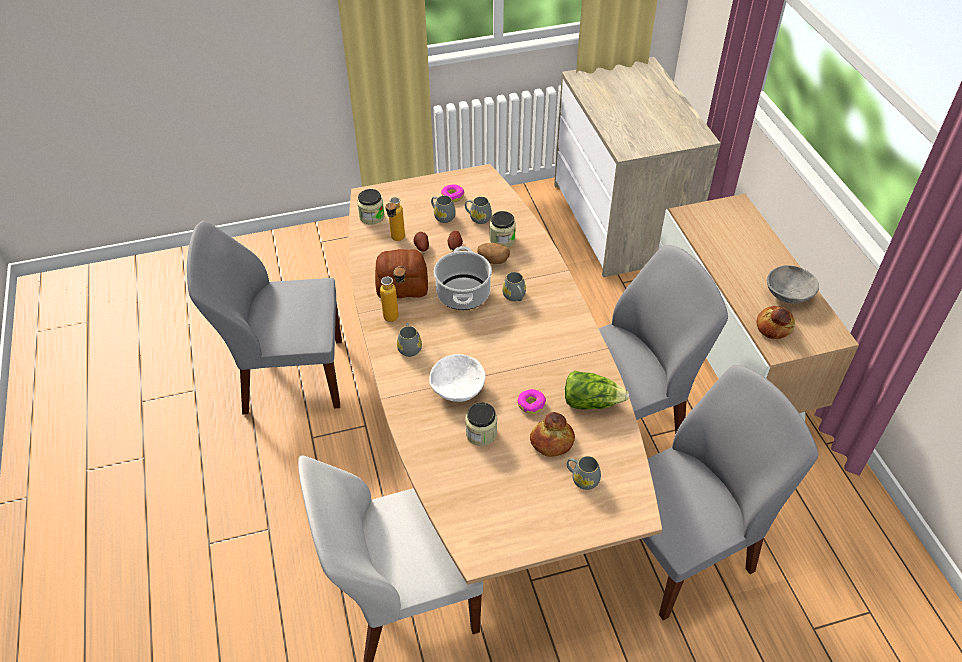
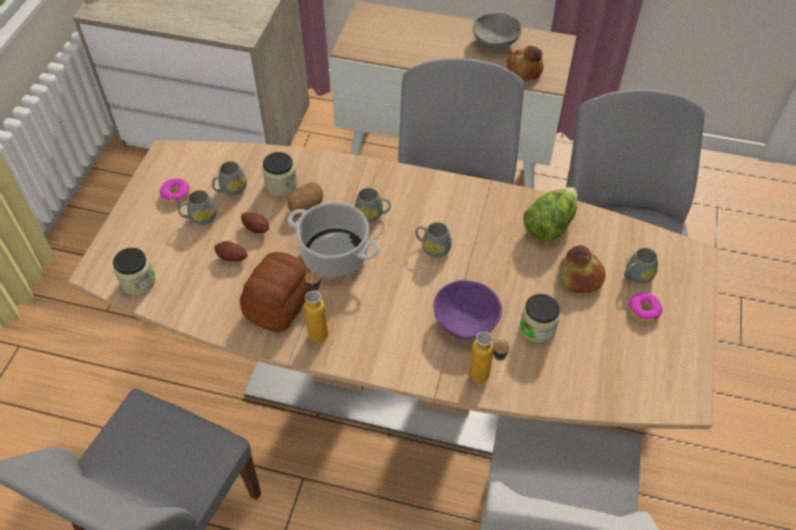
camera: 60 degrees left, 5 degrees up
bottle [385,197,405,241] -> bottle moved to [469,331,510,383]
grey mug [397,323,422,357] -> grey mug moved to [416,222,452,258]
white bowl [429,354,486,402] -> purple bowl [433,280,502,339]
donut [517,389,546,414] -> donut moved to [628,293,663,322]

